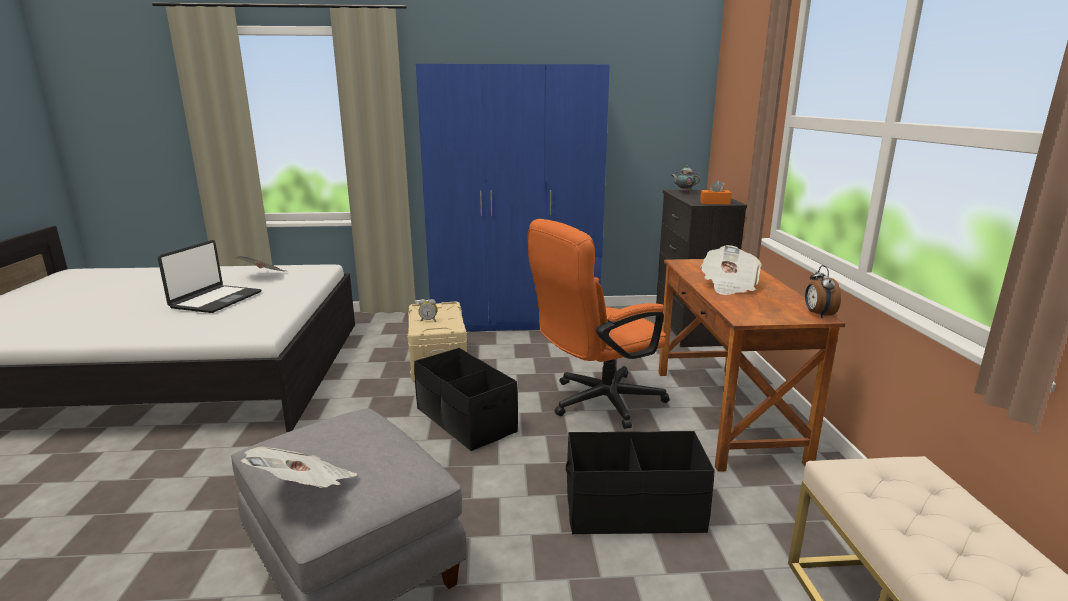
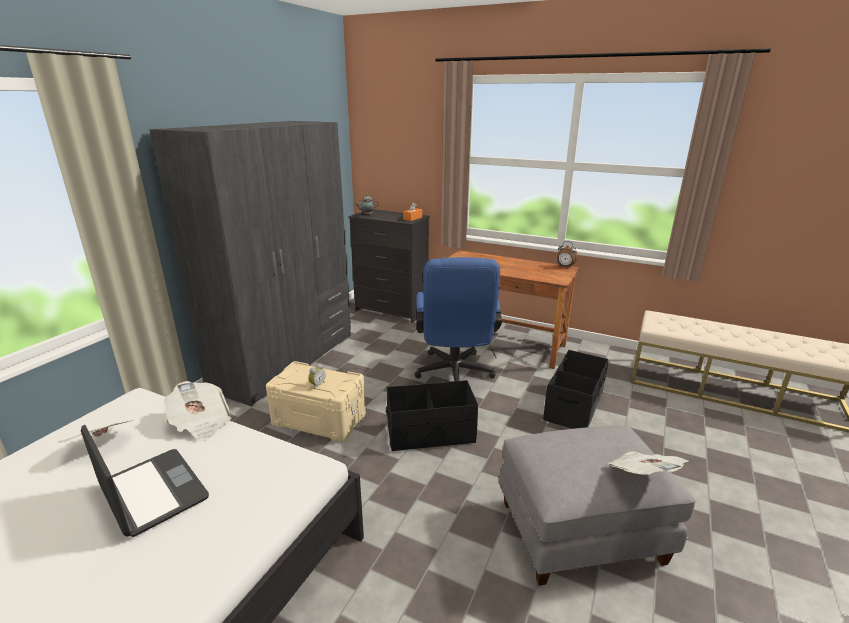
camera: 60 degrees left, 5 degrees up
blue wardrobe [416,64,610,332] -> grey wardrobe [149,121,351,407]
orange office chair [528,219,669,429] -> blue office chair [414,257,502,381]
newspaper [700,245,762,295] -> newspaper moved to [164,381,231,441]

